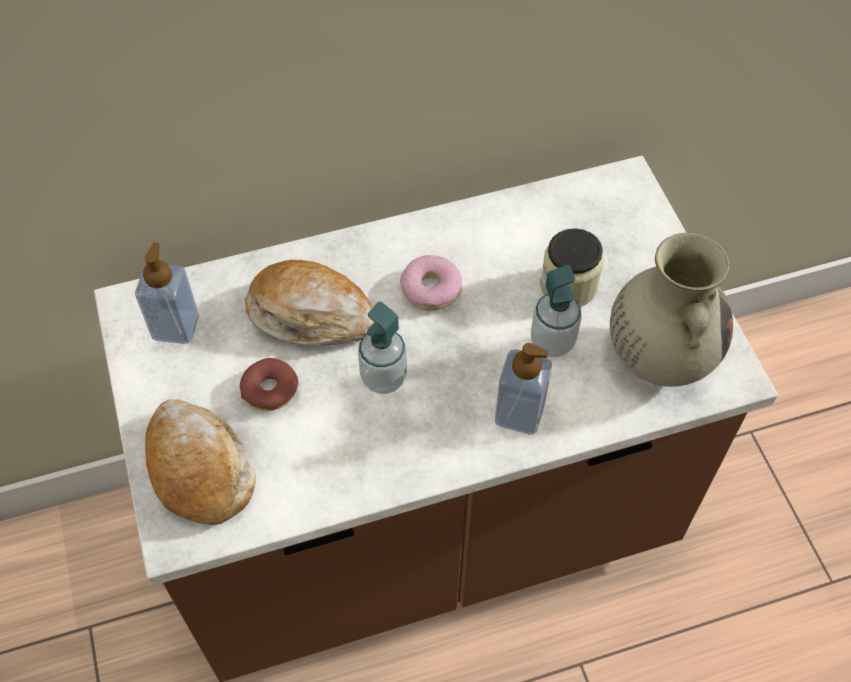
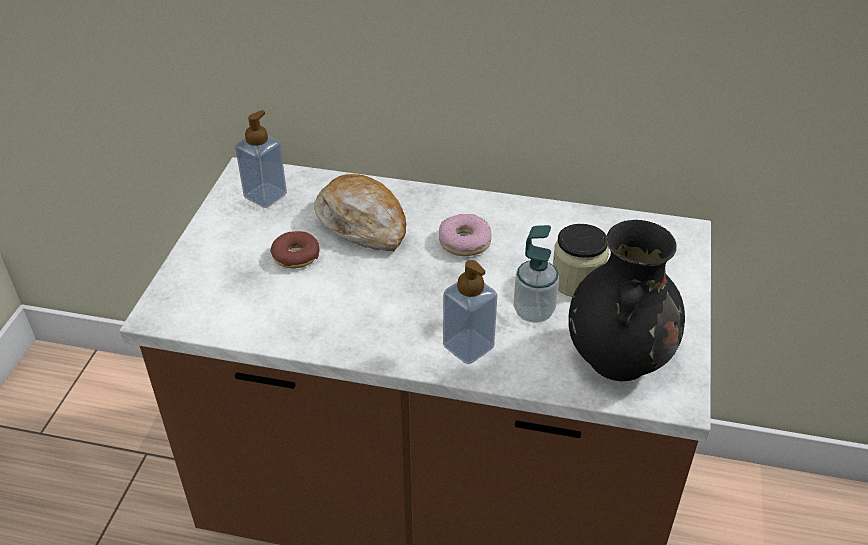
camera: 30 degrees right, 15 degrees down
bread [145,399,256,525] -> none
soap dispenser [358,302,407,394] -> none
beige vase [610,233,733,387] -> black vase [568,220,685,381]

